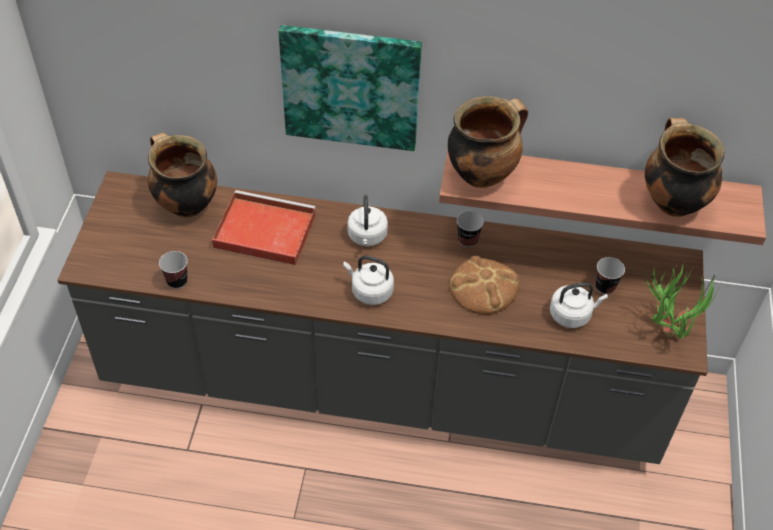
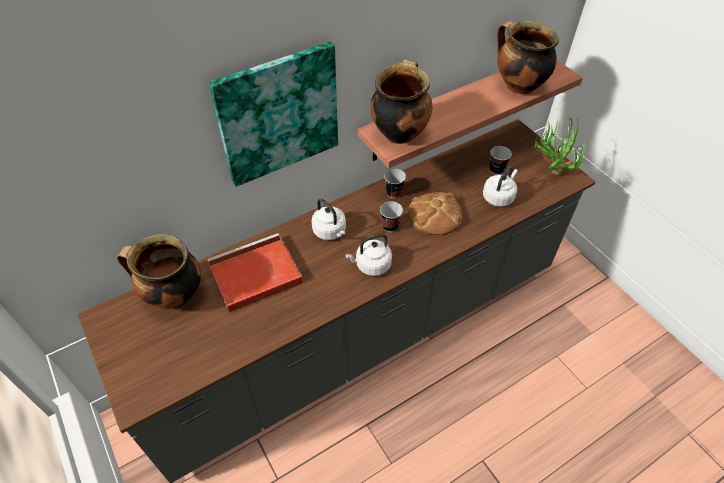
camera: 40 degrees left, 0 degrees up
cup [159,251,188,289] -> cup moved to [380,201,403,232]

